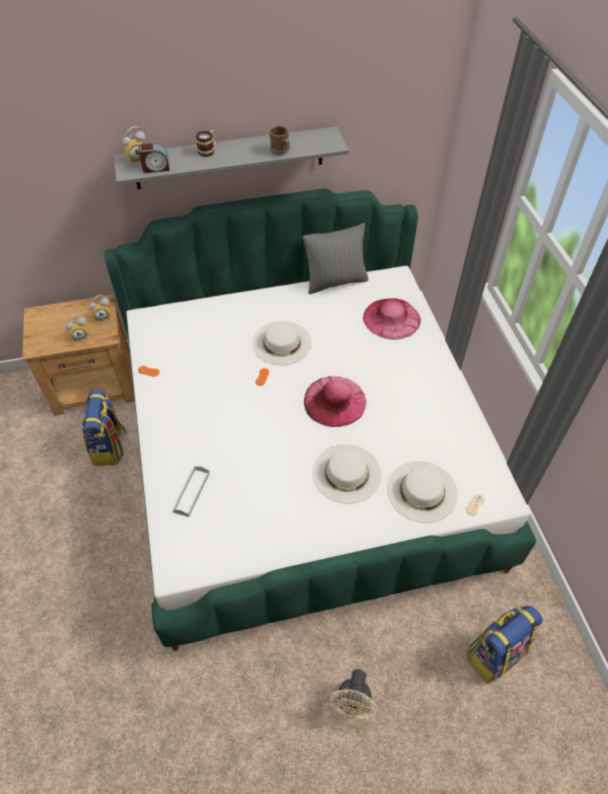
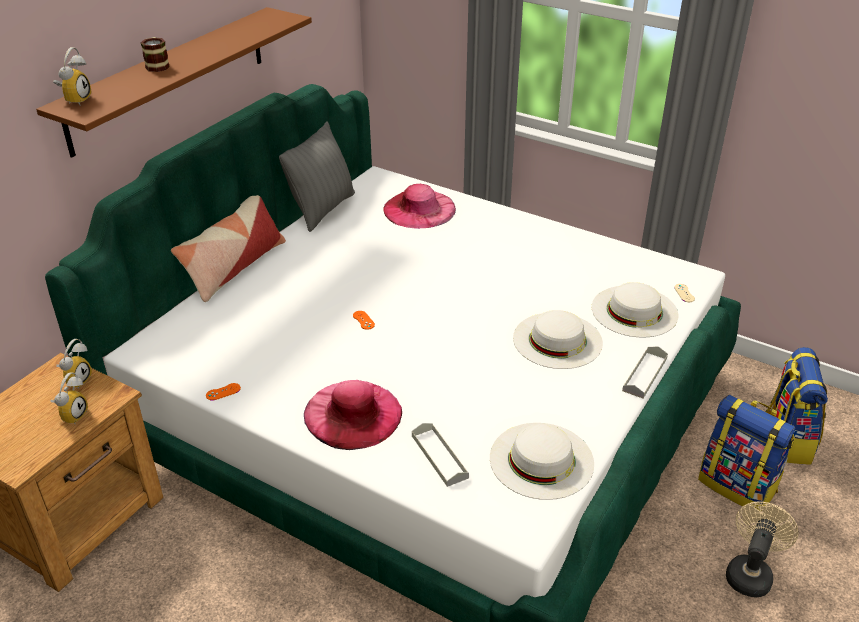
camera: 45 degrees left, 15 degrees down
backpack [82,389,127,466] -> backpack moved to [698,395,795,512]
grey shelf [114,126,349,189] -> brown shelf [36,7,312,158]
alarm clock [138,143,170,173] -> none
white hat [252,321,312,365] -> white hat moved to [490,423,594,500]
brown mug [269,126,290,156] -> none
pink hat [304,376,366,427] -> pink hat moved to [304,380,402,450]
beige fan [330,669,377,719] -> beige fan turned 120 degrees counterclockwise [726,501,798,597]
none -> pillow [171,195,286,302]
none -> grey tray [622,346,668,398]

